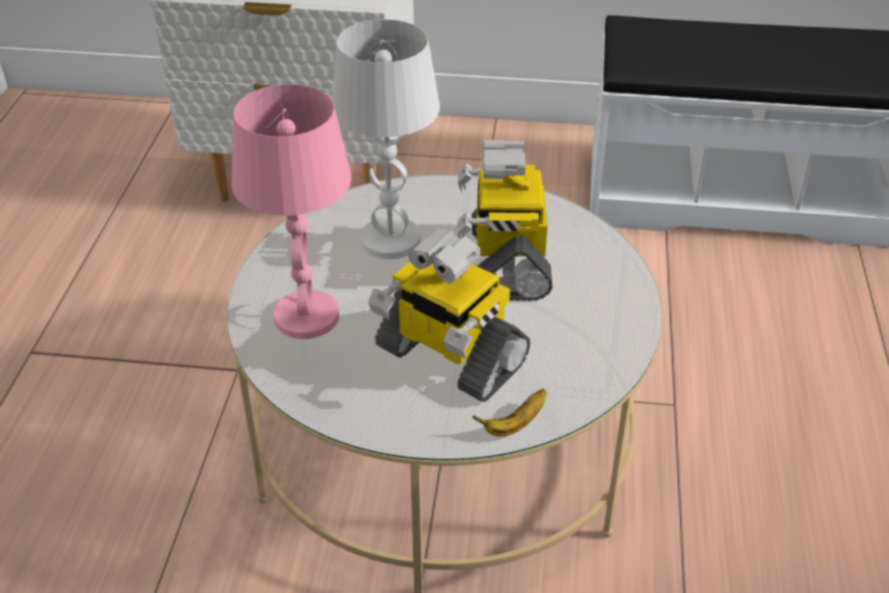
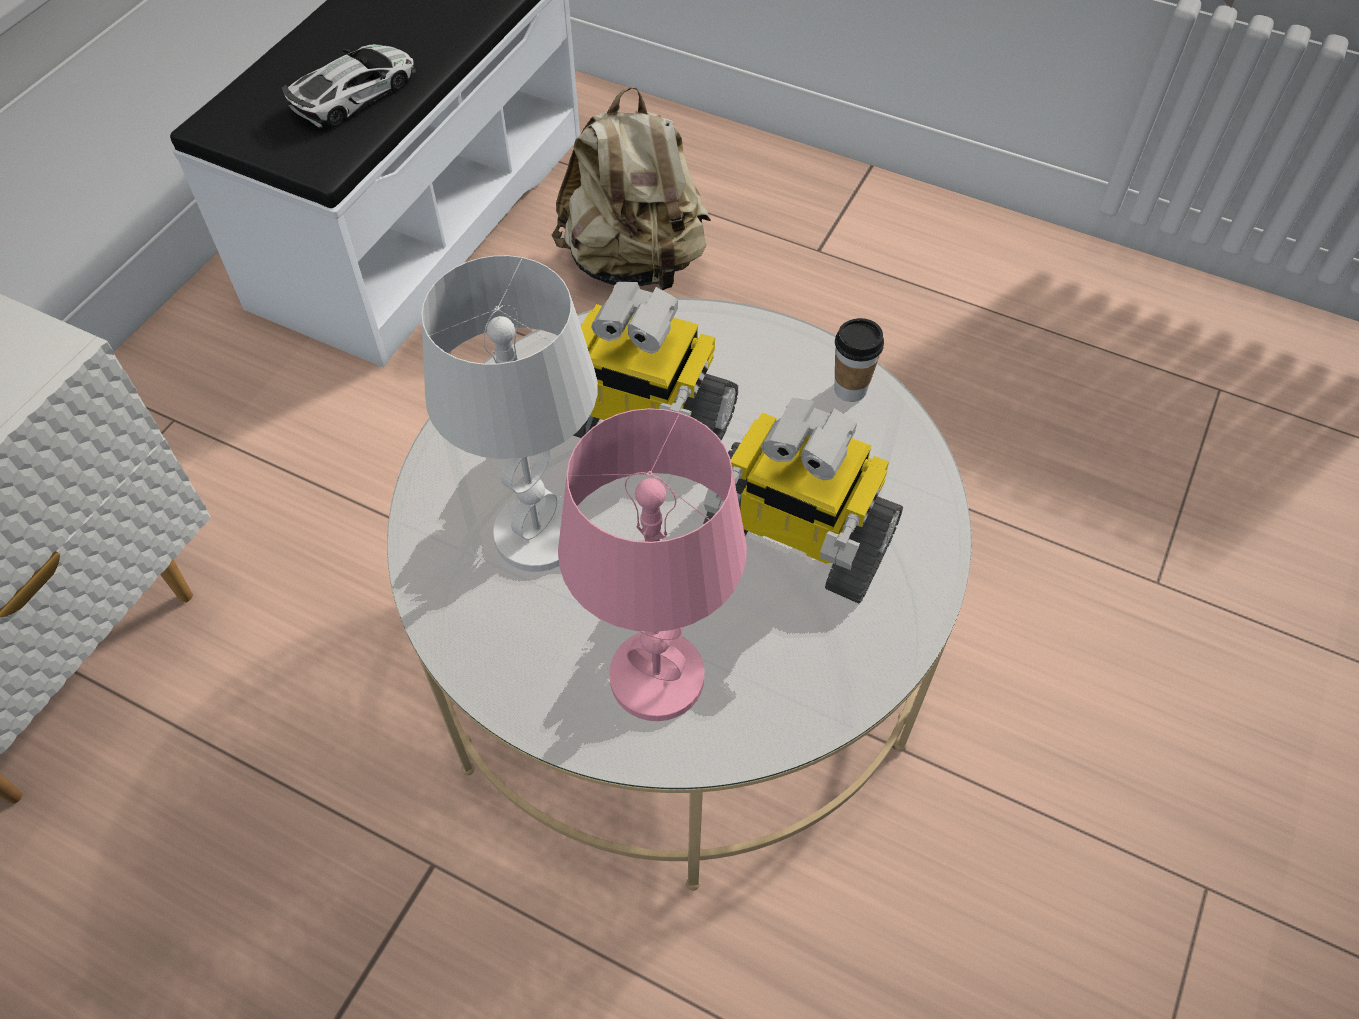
camera: 70 degrees left, 15 degrees up
toy robot [368,229,530,402] -> toy robot turned 60 degrees clockwise [703,398,903,604]
banana [472,389,546,436] -> none
none -> toy car [282,44,416,128]
none -> beige backpack [552,86,711,290]
none -> cup [834,318,884,402]

